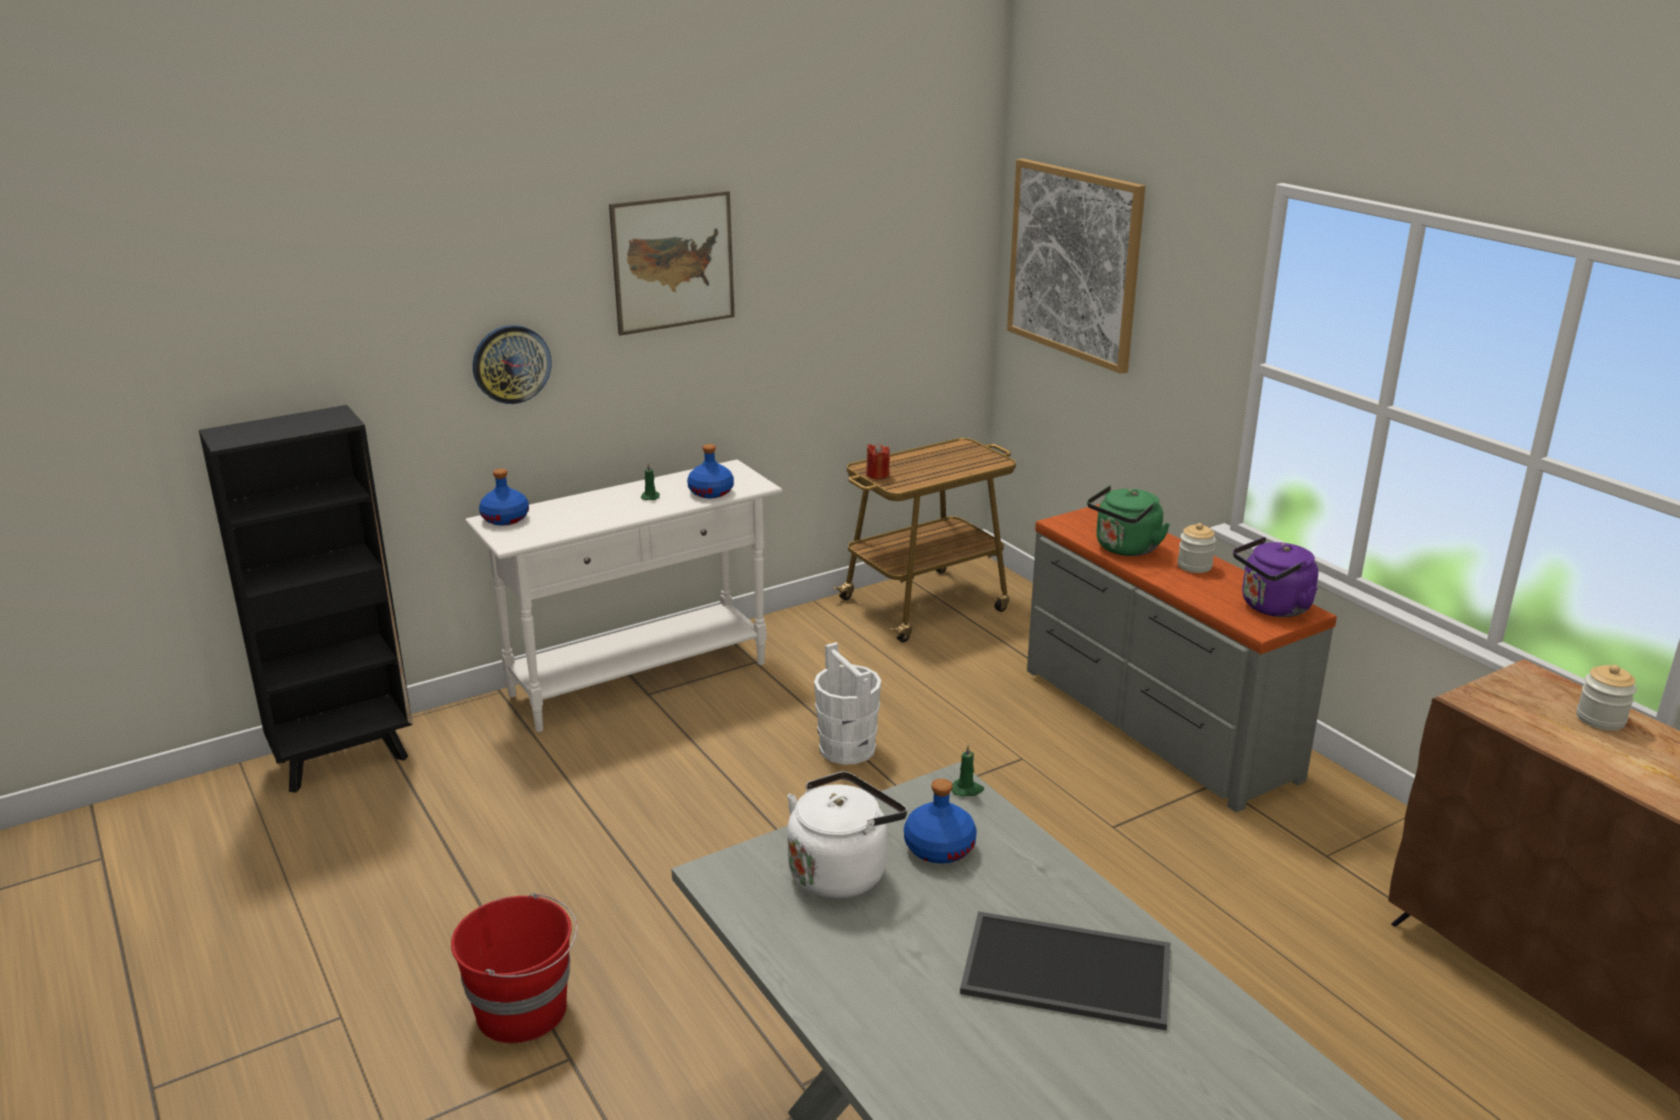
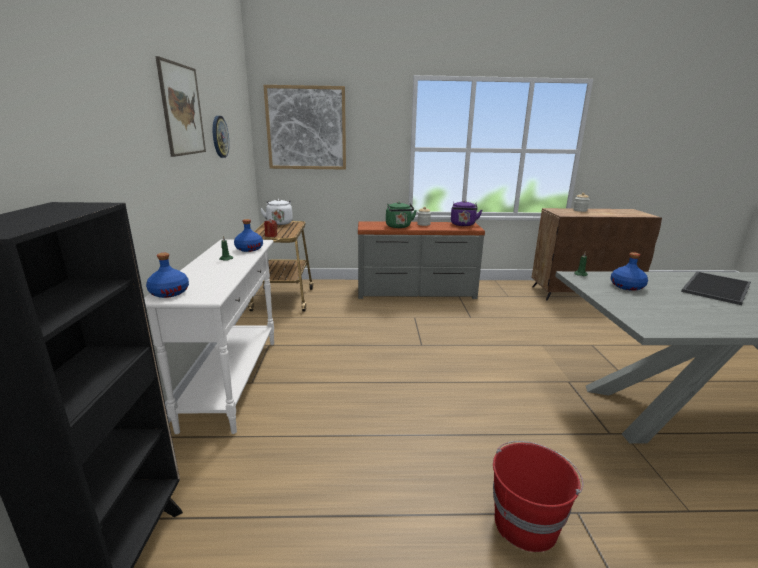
camera: 60 degrees left, 5 degrees down
wall clock [473,325,552,404] -> wall clock moved to [213,116,229,158]
white kettle [787,771,907,899] -> white kettle moved to [260,199,293,225]
white bucket [814,642,881,765] -> none

